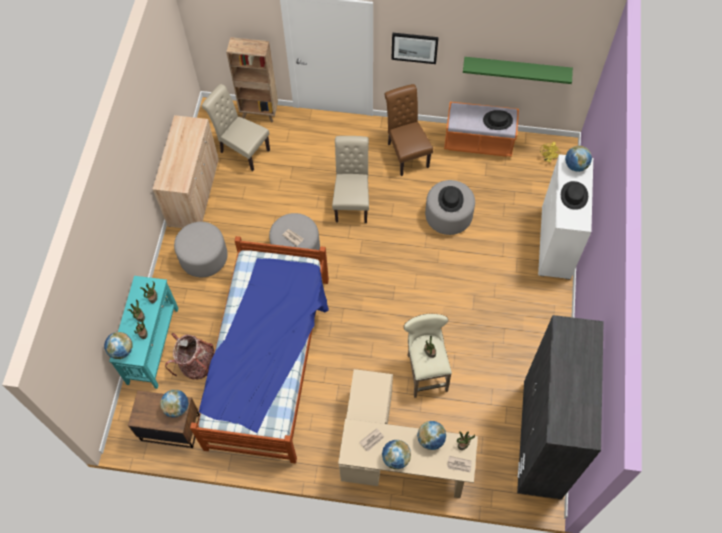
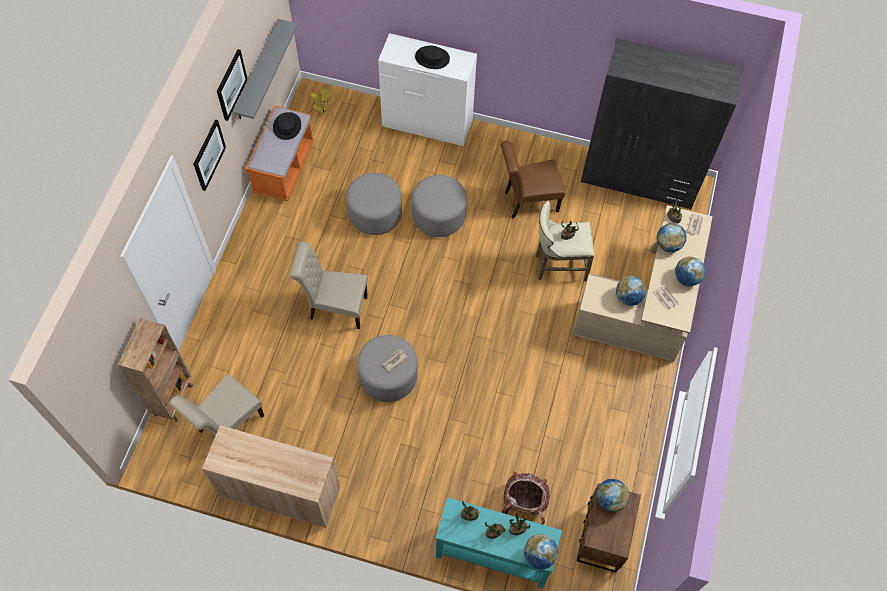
camera: 85 degrees left, 0 degrees up
grey ottoman [174,222,228,277] -> grey ottoman moved to [412,175,467,237]
bed [190,236,329,463] -> none
brown chair [385,84,433,176] -> brown chair moved to [501,141,565,219]
black hat [438,186,464,212] -> none
green shelf [463,57,573,84] -> grey shelf [233,19,298,119]
globe [565,145,592,172] -> globe moved to [616,276,646,306]
none -> picture [217,49,248,121]

